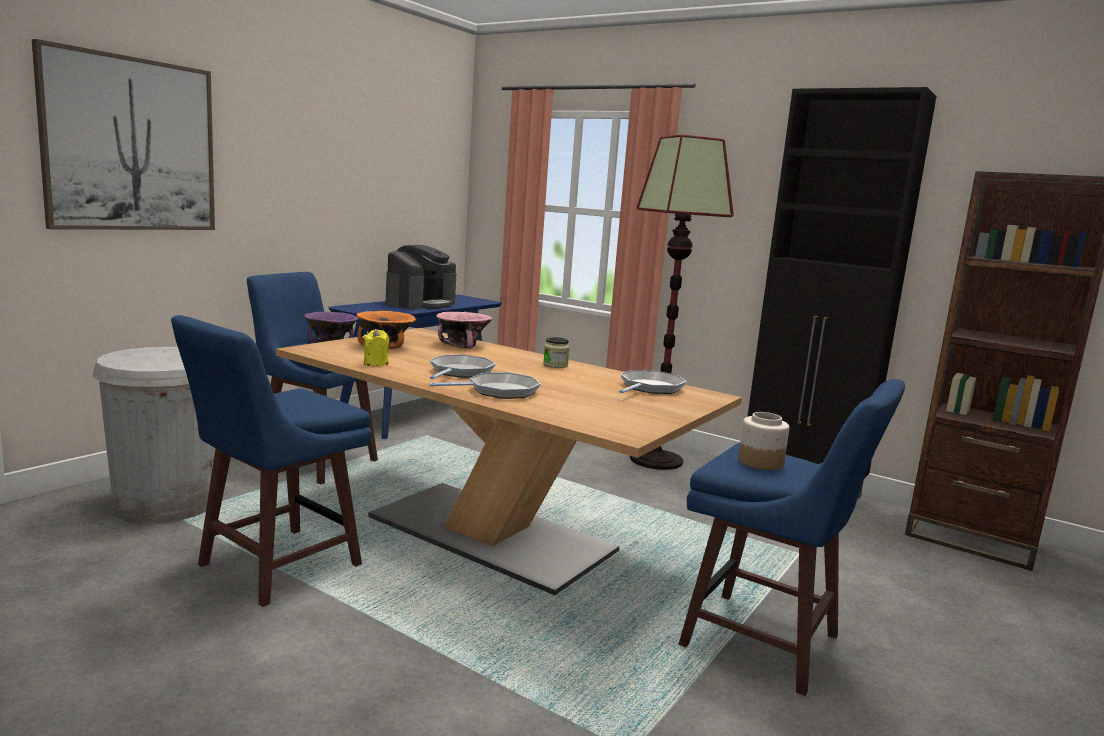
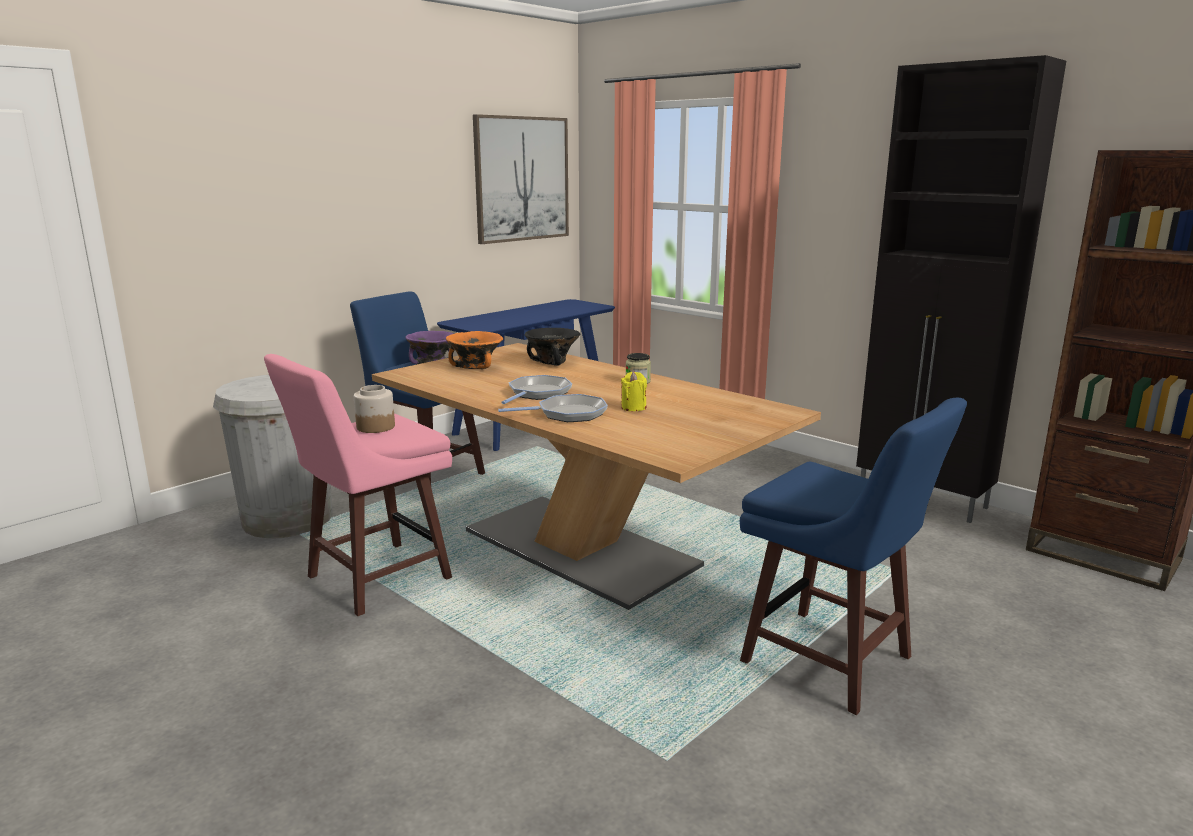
camera: 10 degrees right, 5 degrees up
picture [32,39,215,230] -> picture moved to [473,114,569,244]
blue stool [171,315,372,607] -> pink stool [264,354,452,616]
yellow candle [364,329,389,366] -> yellow candle moved to [621,371,647,411]
coffee machine [386,245,456,310] -> none
pink bowl [436,312,492,349] -> black bowl [525,328,580,366]
frying pan [619,370,687,394] -> none
floor lamp [630,134,734,470] -> none
jar [738,412,789,470] -> jar moved to [354,385,395,433]

